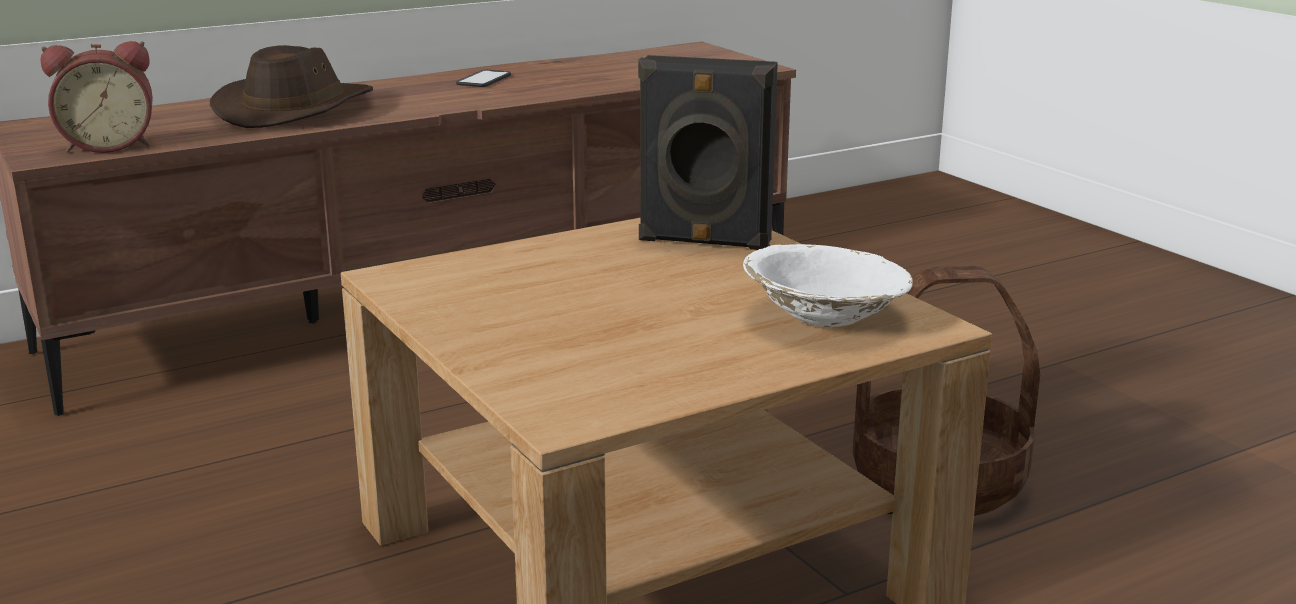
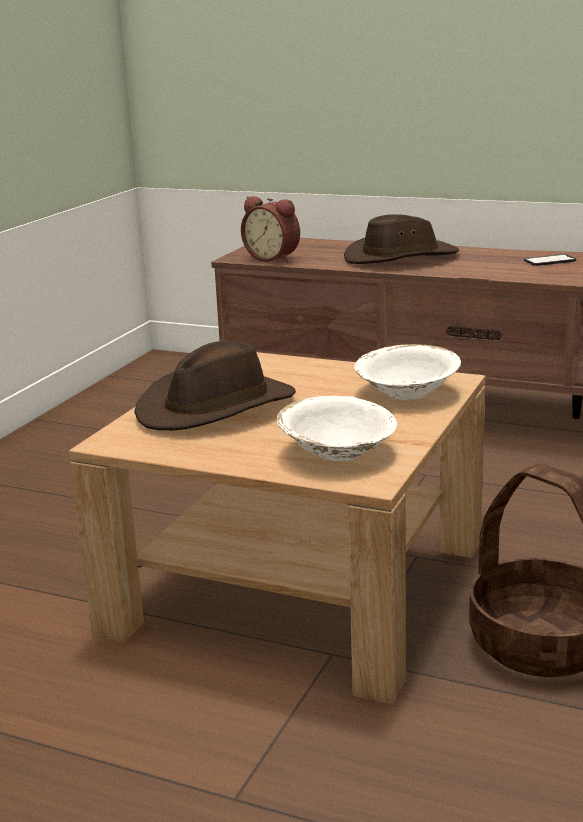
camera: 55 degrees right, 0 degrees up
black speaker [638,55,778,250] -> white bowl [354,344,461,400]
none -> brown hat [134,341,296,430]

